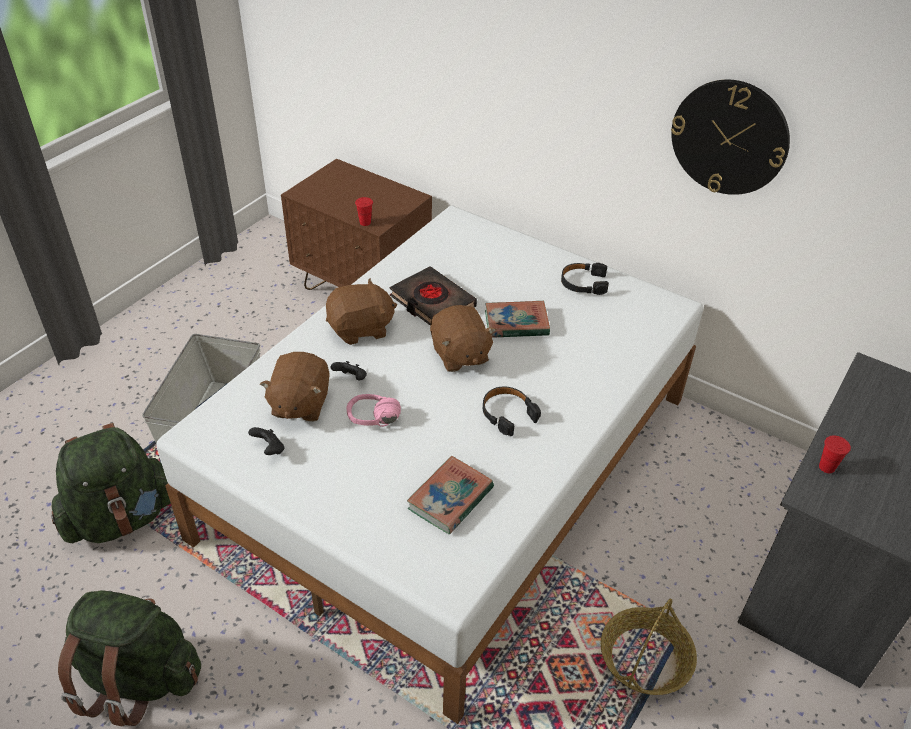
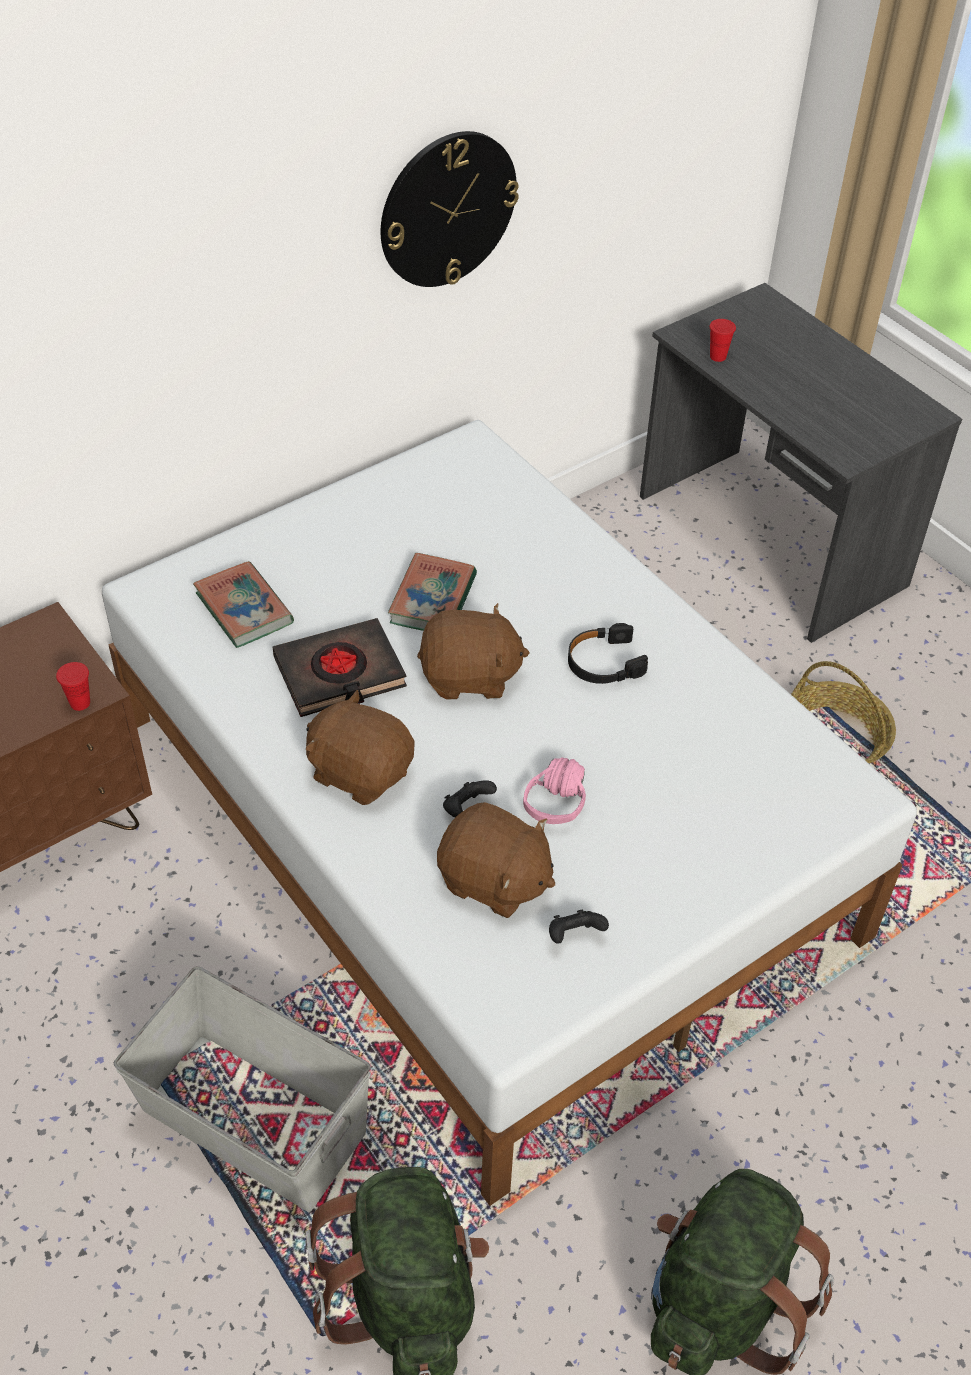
camera: 70 degrees left, 5 degrees up
brown plush toy [326,278,397,345] -> brown plush toy turned 60 degrees counterclockwise [306,690,415,805]
book [407,456,494,534] -> book moved to [193,561,294,648]
black headphones [561,263,609,295] -> none
red cup [819,436,851,473] -> red cup moved to [709,319,736,362]

